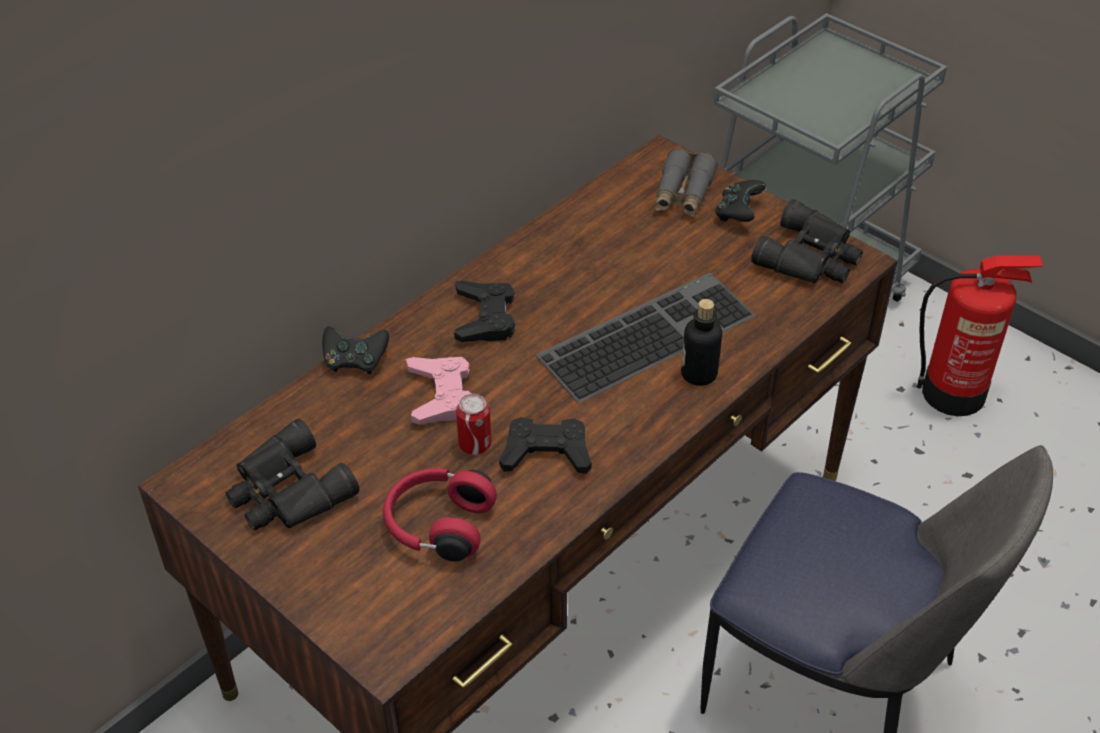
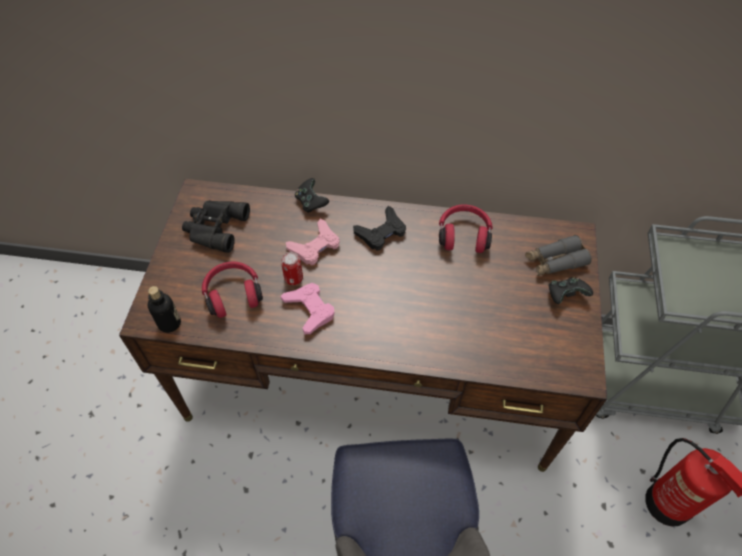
camera: 55 degrees right, 10 degrees up
black game controller [499,417,592,474] -> pink game controller [280,283,334,334]
keyboard [536,273,756,403] -> none
bottle [681,299,722,386] -> bottle moved to [147,286,181,333]
black binoculars [751,199,863,283] -> none
none -> red headphones [439,205,493,253]

